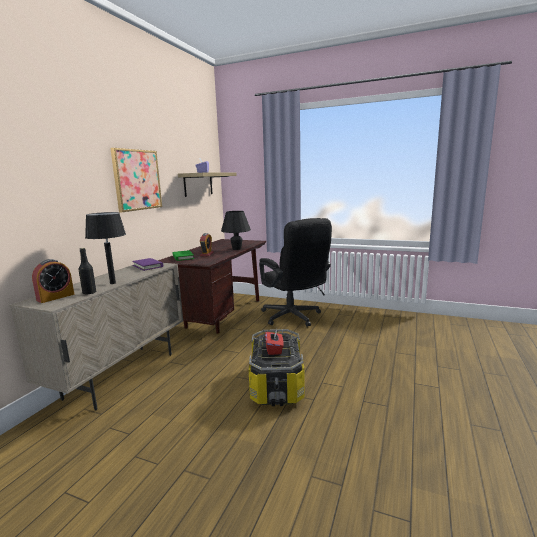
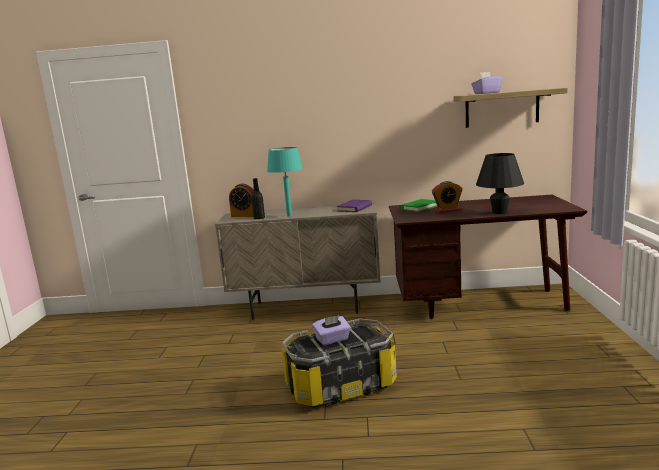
camera: 70 degrees right, 0 degrees up
black table lamp [85,212,126,284] -> turquoise table lamp [267,147,303,216]
picture [110,148,162,212] -> none
black office chair [259,218,332,326] -> none
red tissue box [265,329,284,355] -> purple tissue box [312,315,351,346]

